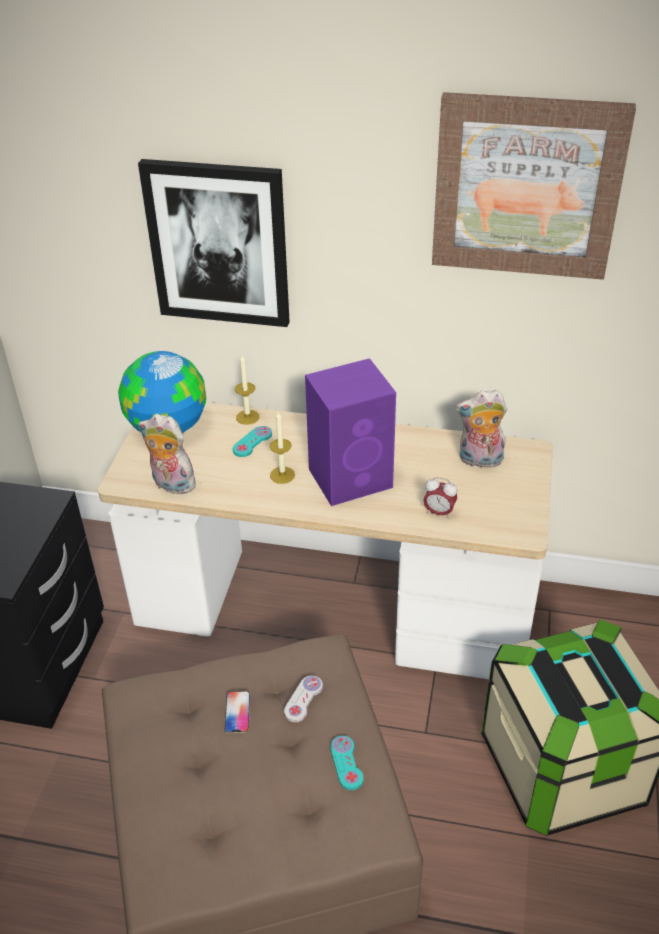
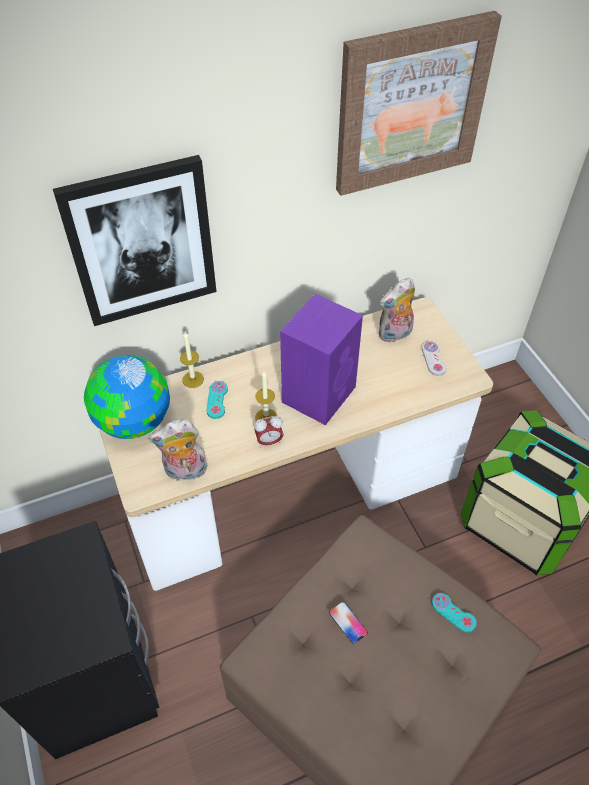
camera: 35 degrees left, 10 degrees up
white game controller [284,676,323,722] -> white game controller moved to [422,341,446,376]
alarm clock [424,477,457,519] -> alarm clock moved to [254,416,284,447]

